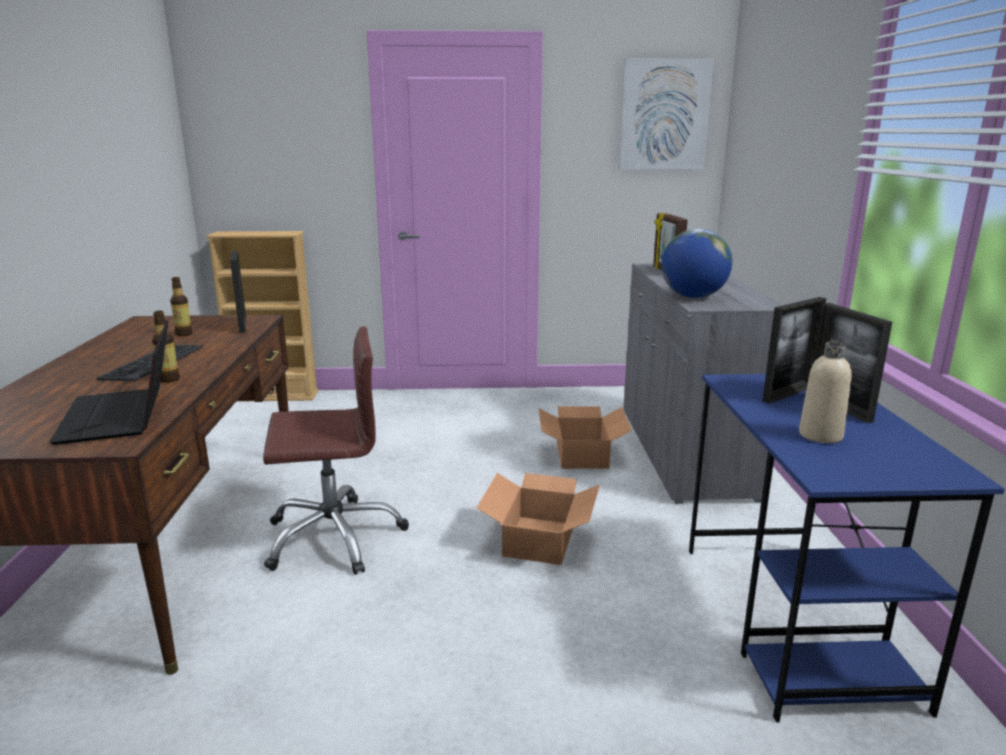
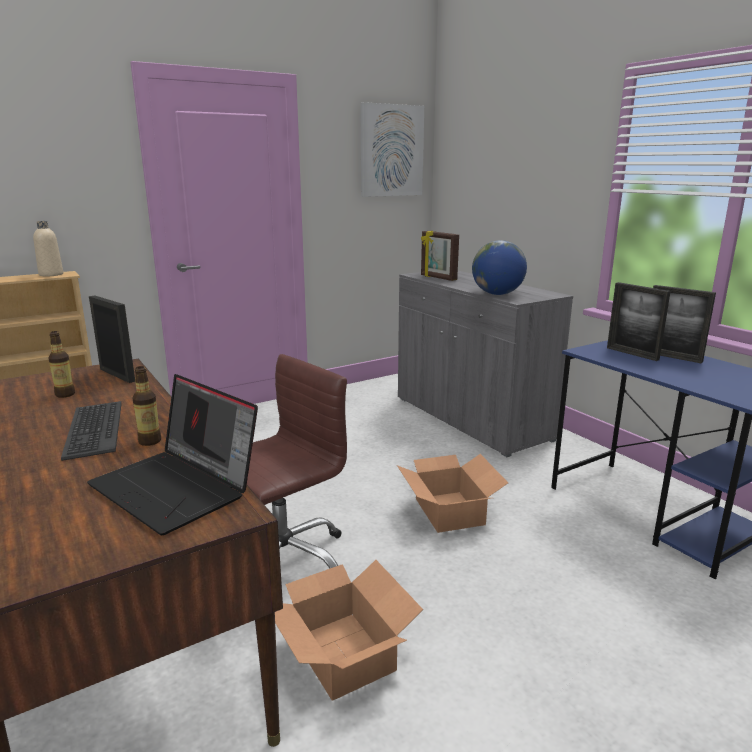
camera: 30 degrees left, 0 degrees up
cardboard box [538,406,632,469] -> cardboard box moved to [275,560,423,701]
picture frame [762,297,827,403] -> picture frame turned 120 degrees clockwise [607,282,671,361]
beige bottle [799,342,852,443] -> beige bottle moved to [33,221,63,277]

